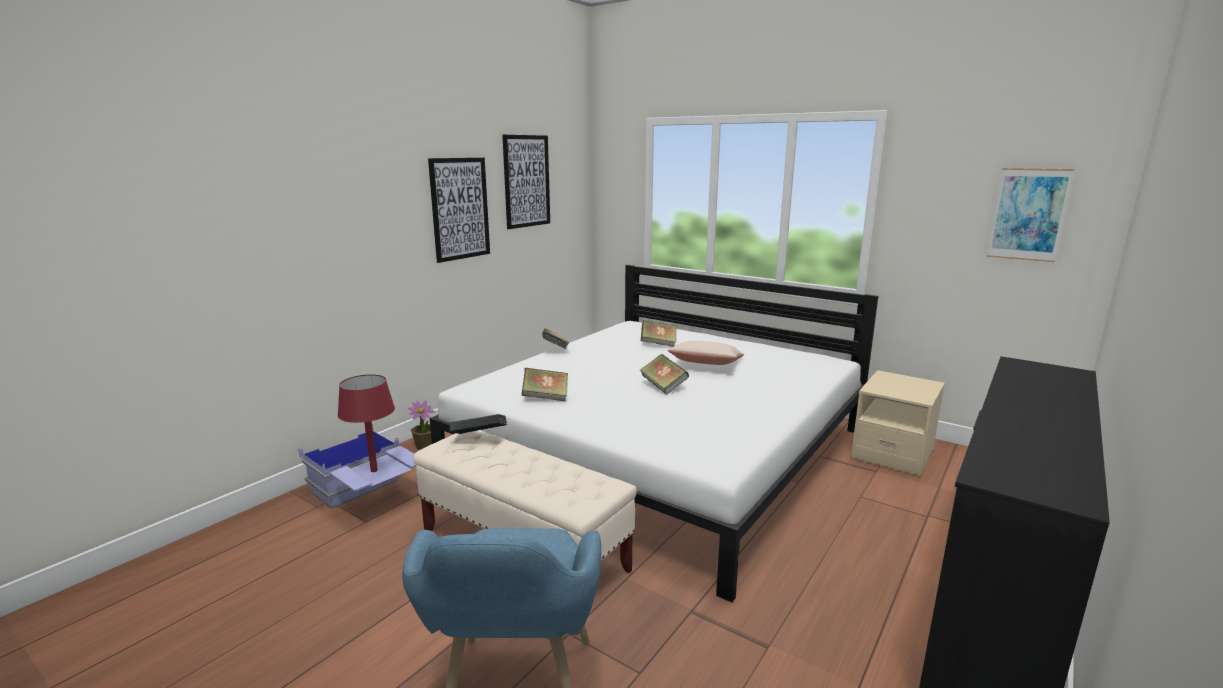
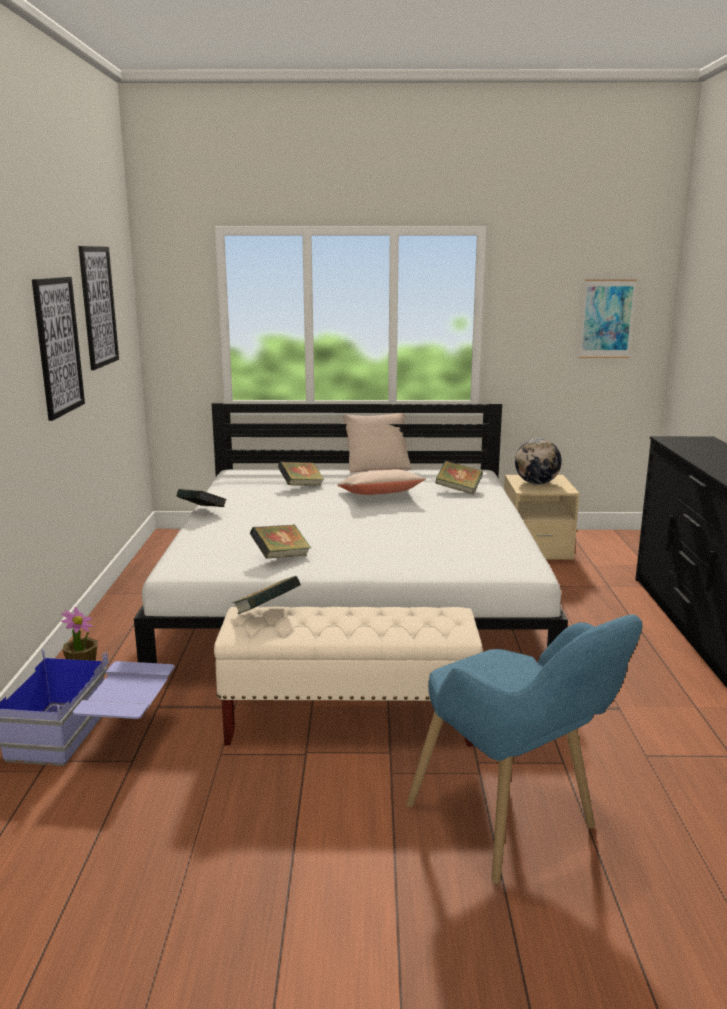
camera: 35 degrees left, 0 degrees up
red table lamp [338,374,395,472] -> none
book [640,354,689,395] -> book moved to [436,461,483,495]
none -> beige pillow [343,413,412,473]
none -> globe [515,438,562,484]

